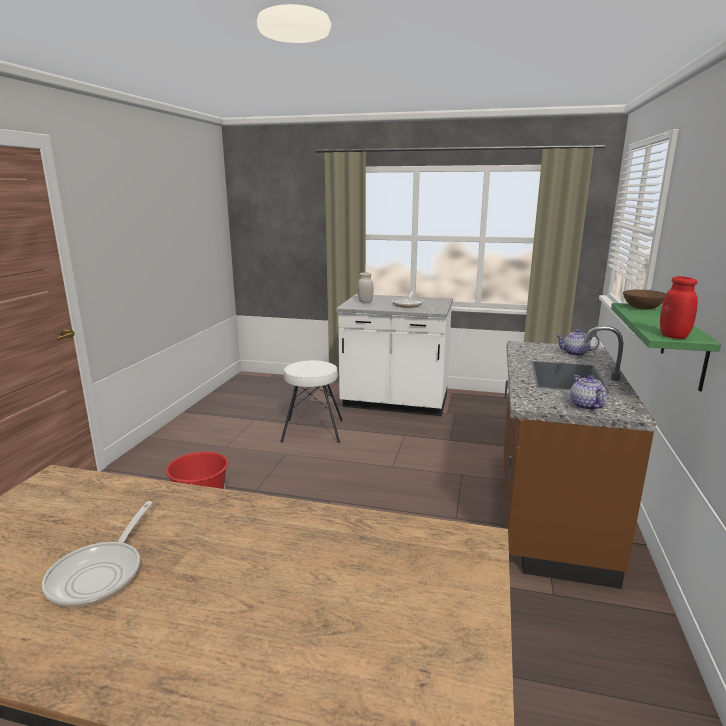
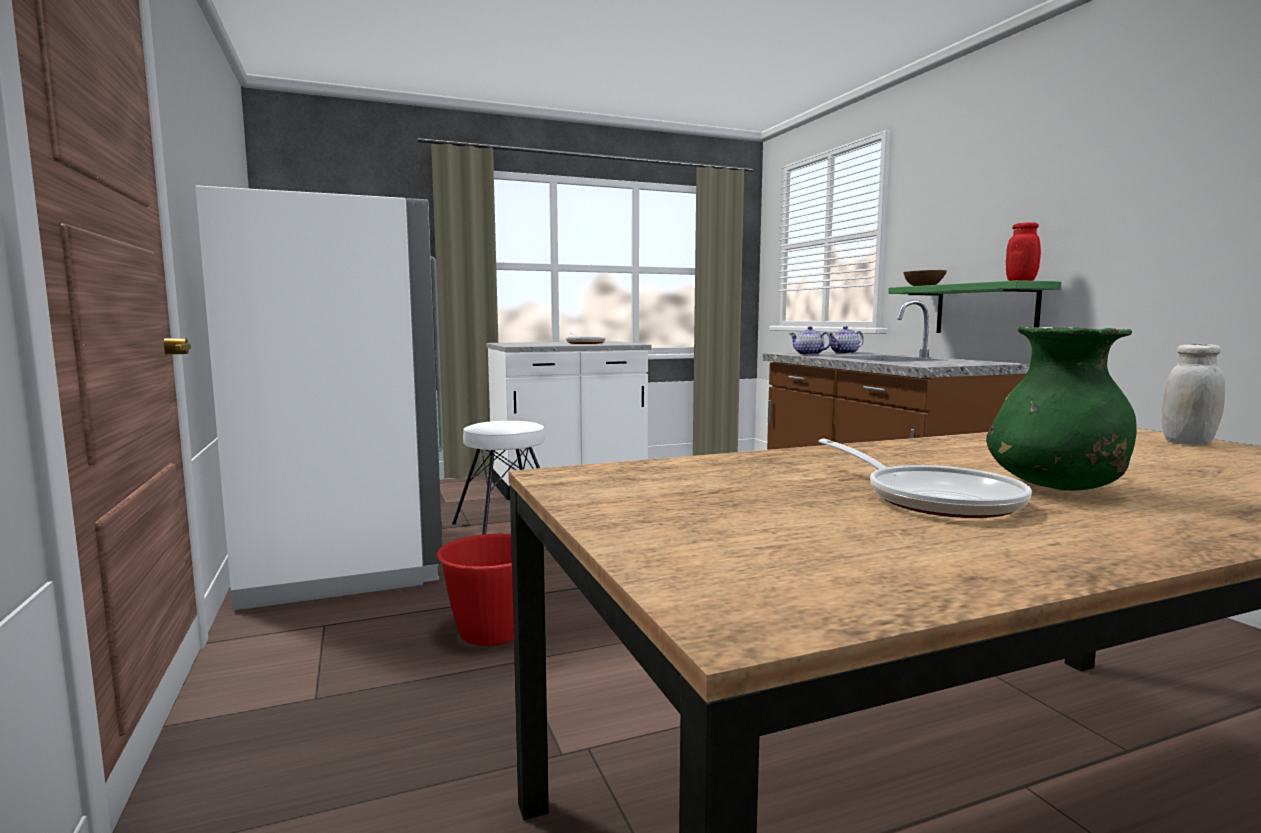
camera: 35 degrees left, 10 degrees down
white jar [358,272,373,303] -> white jar moved to [1162,344,1225,445]
teapot [570,375,607,410] -> teapot moved to [790,326,832,355]
none -> white fridge [195,185,443,611]
none -> green vase [986,326,1137,491]

